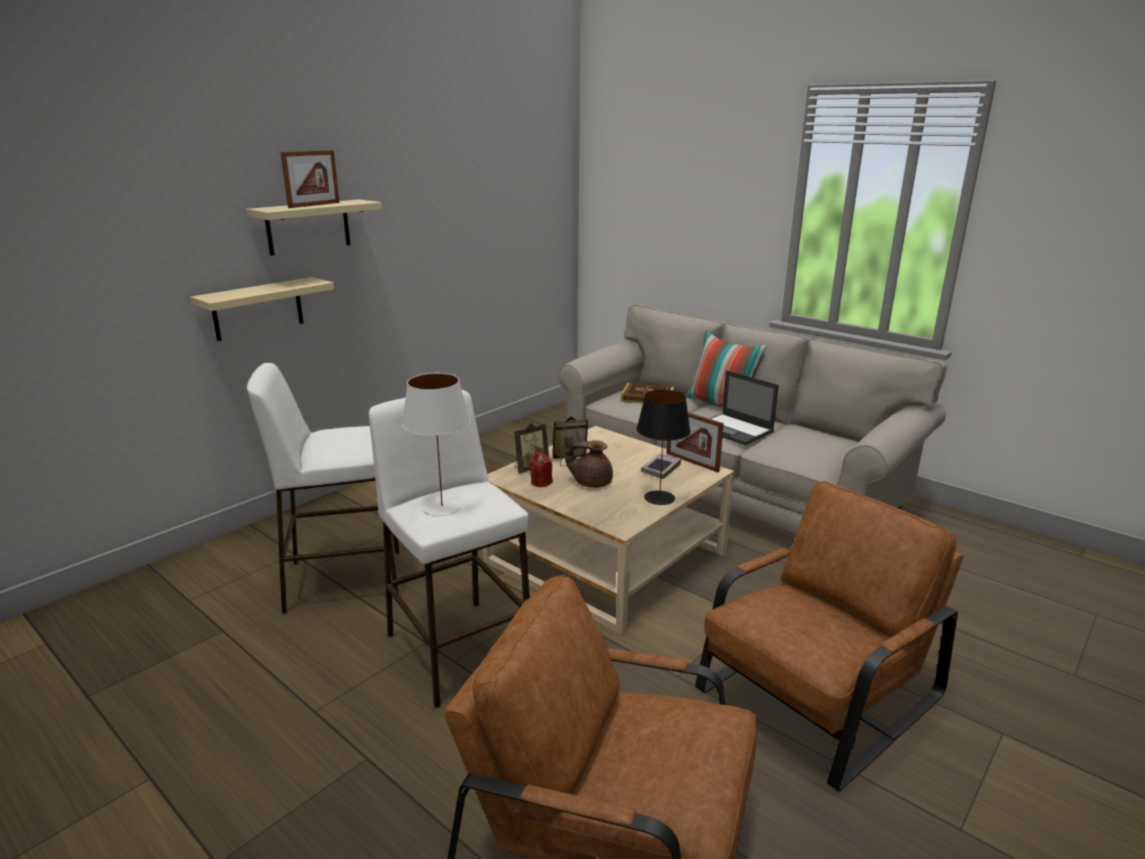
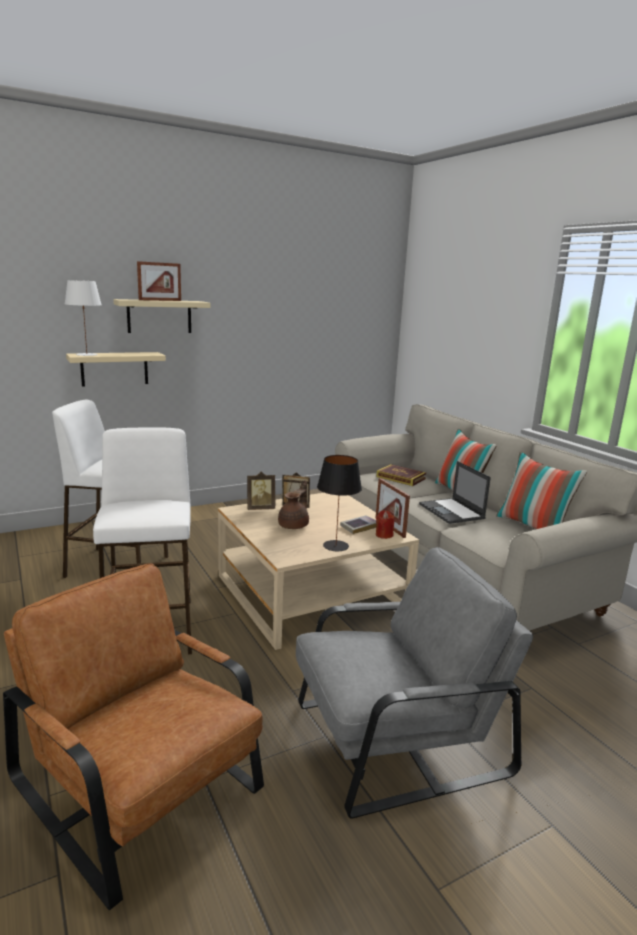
camera: 20 degrees right, 5 degrees down
white table lamp [402,373,470,516] -> white table lamp moved to [65,280,101,356]
red candle [529,453,553,487] -> red candle moved to [376,510,394,539]
brown teapot [564,434,613,488] -> brown teapot turned 90 degrees clockwise [278,480,309,529]
brown armchair [695,481,964,792] -> grey armchair [296,547,533,819]
none -> pillow [496,452,587,529]

